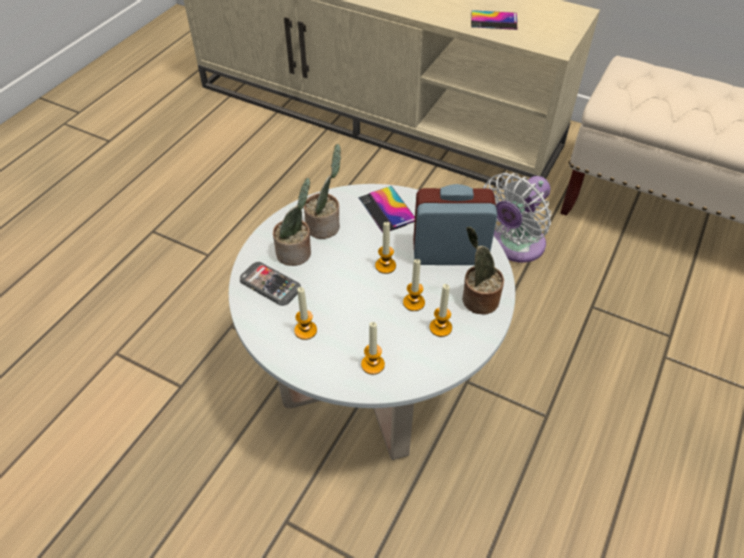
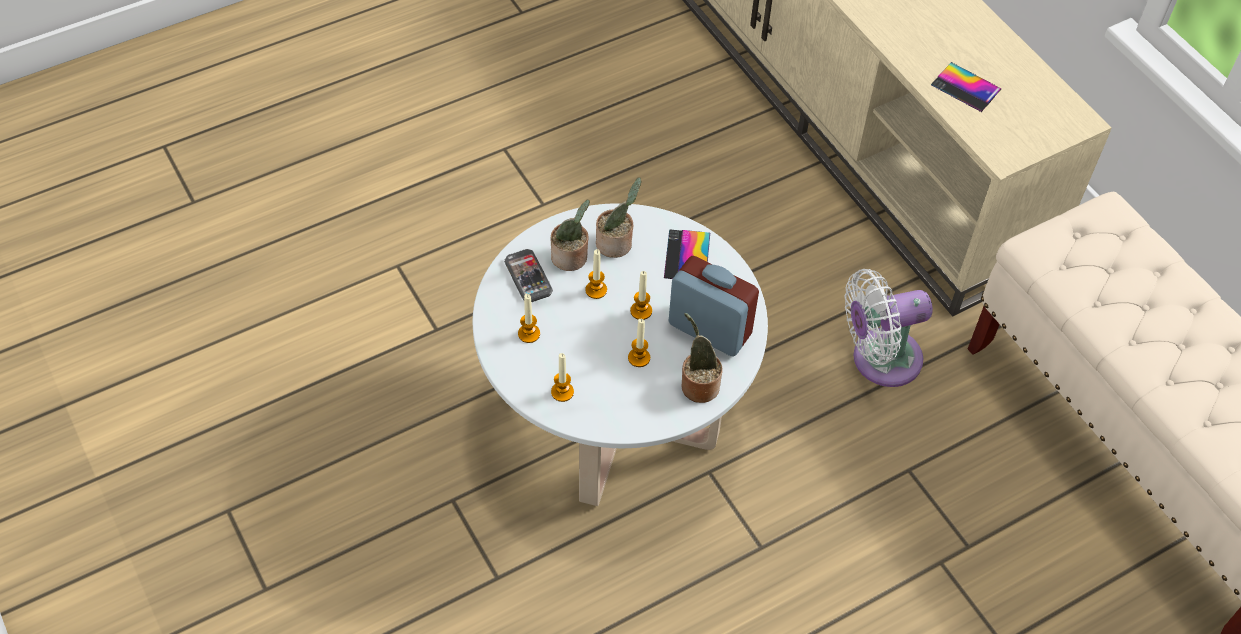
camera: 30 degrees right, 5 degrees up
candle [430,284,452,337] -> candle moved to [585,249,607,299]

